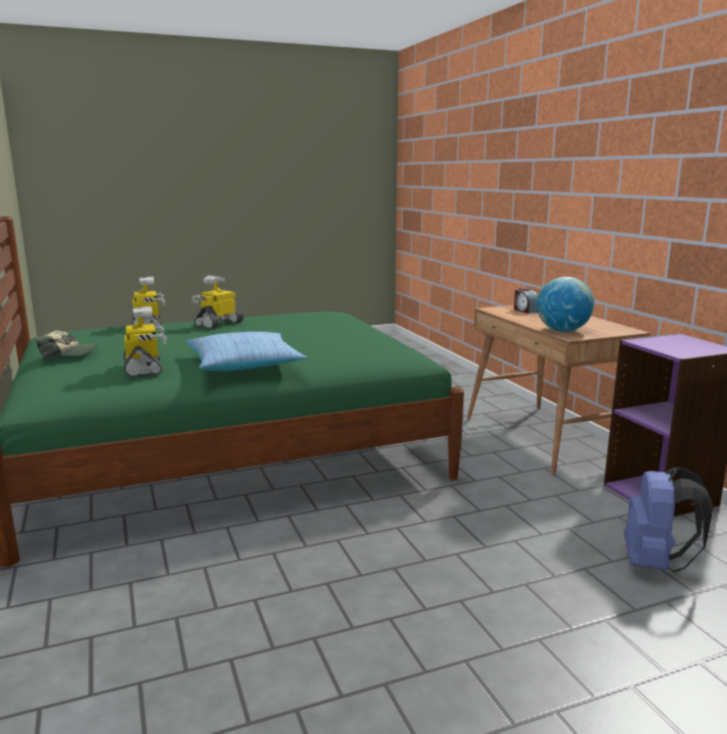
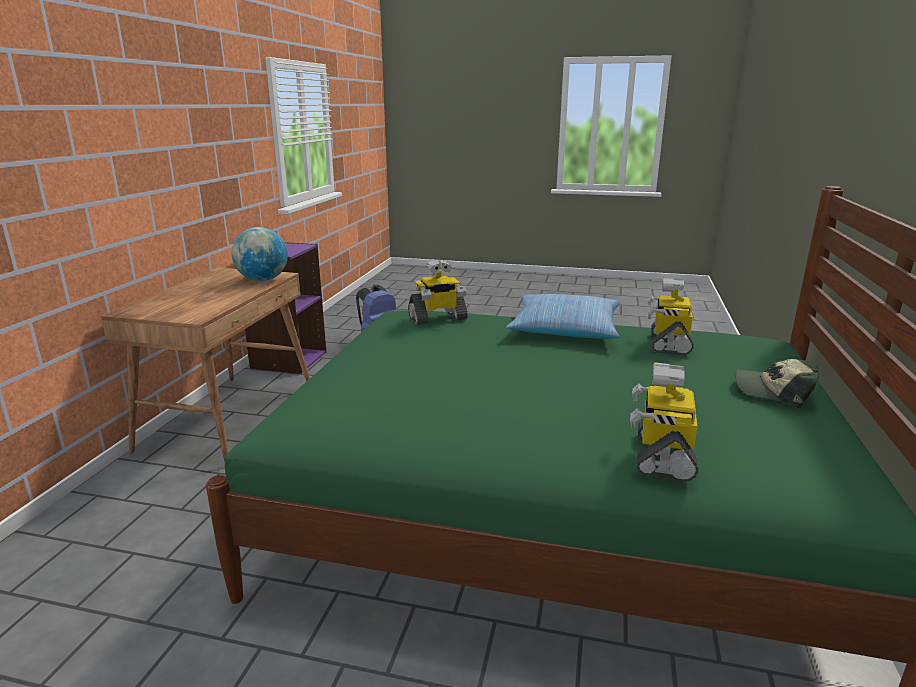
camera: 145 degrees left, 5 degrees up
toy robot [192,275,244,329] -> toy robot moved to [408,260,468,325]
alarm clock [514,288,538,313] -> none

